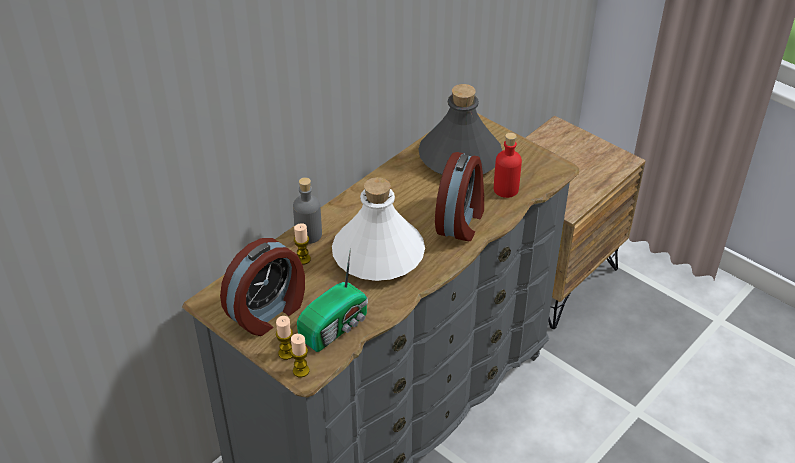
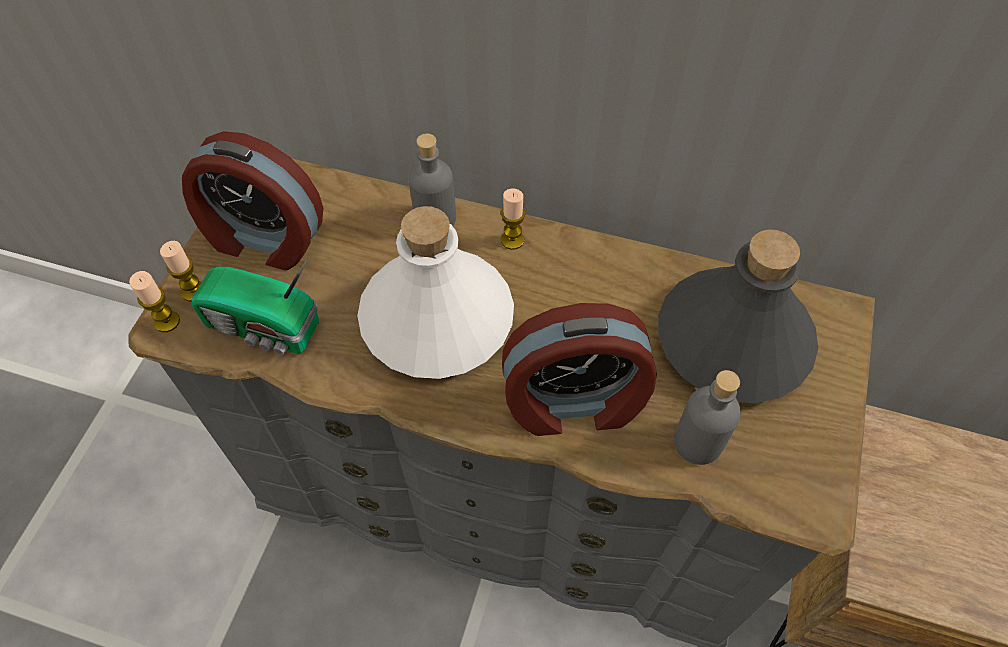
camera: 65 degrees right, 15 degrees up
candle [294,223,311,265] -> candle moved to [501,189,525,250]
red bottle [494,133,522,198] -> grey bottle [674,370,741,465]

